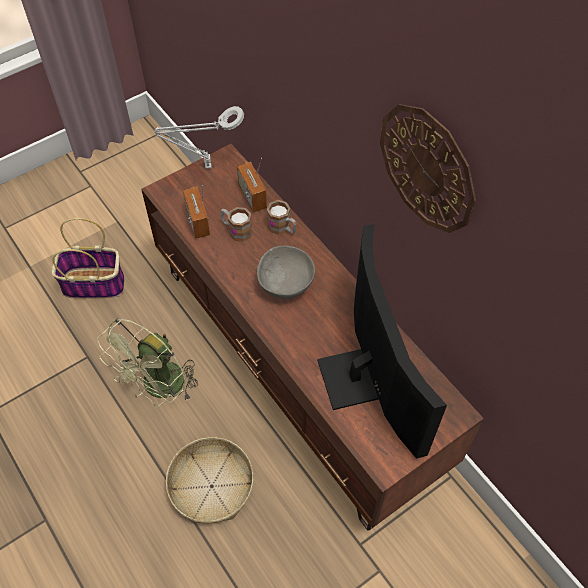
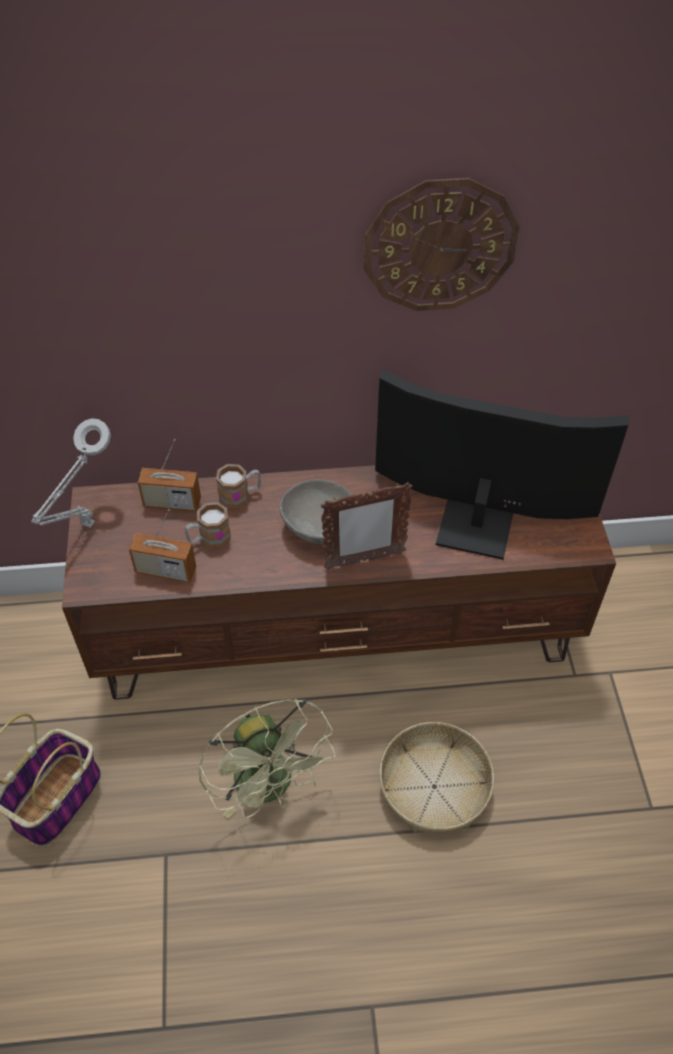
camera: 60 degrees left, 5 degrees down
none -> picture frame [321,482,412,570]

